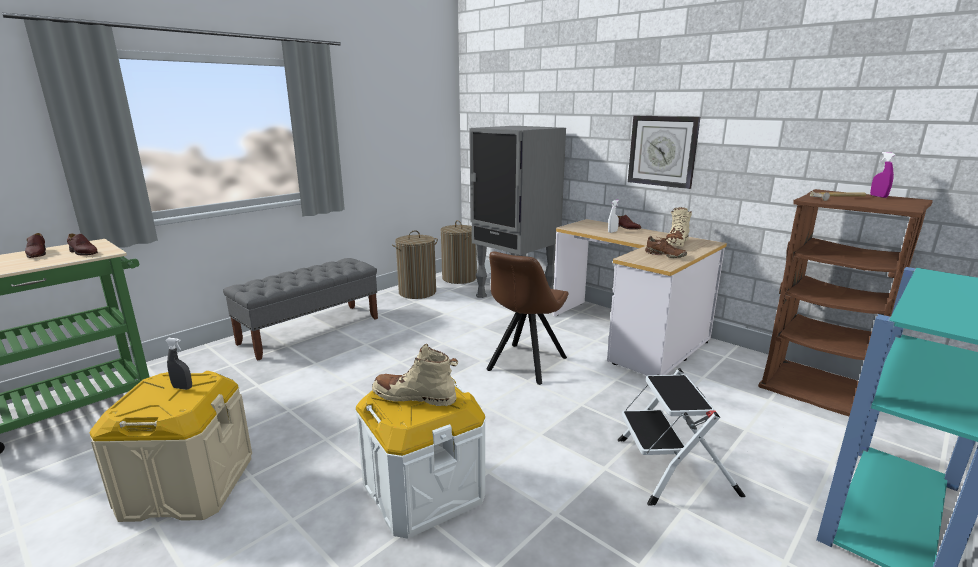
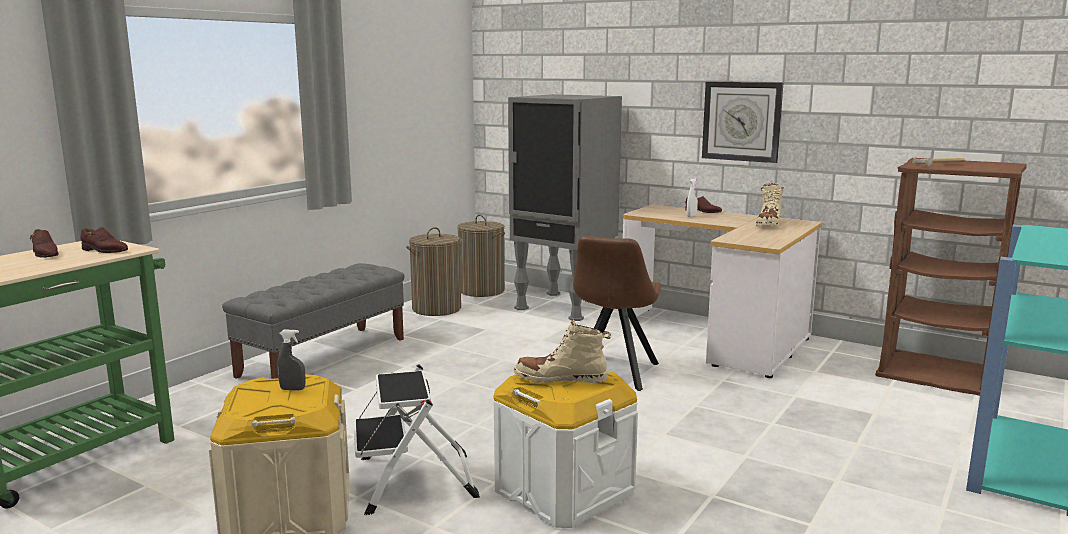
camera: 10 degrees left, 5 degrees down
step ladder [618,368,746,506] -> step ladder moved to [354,365,480,515]
brown shoe [645,236,687,258] -> none
purple spray bottle [870,152,896,198] -> none

